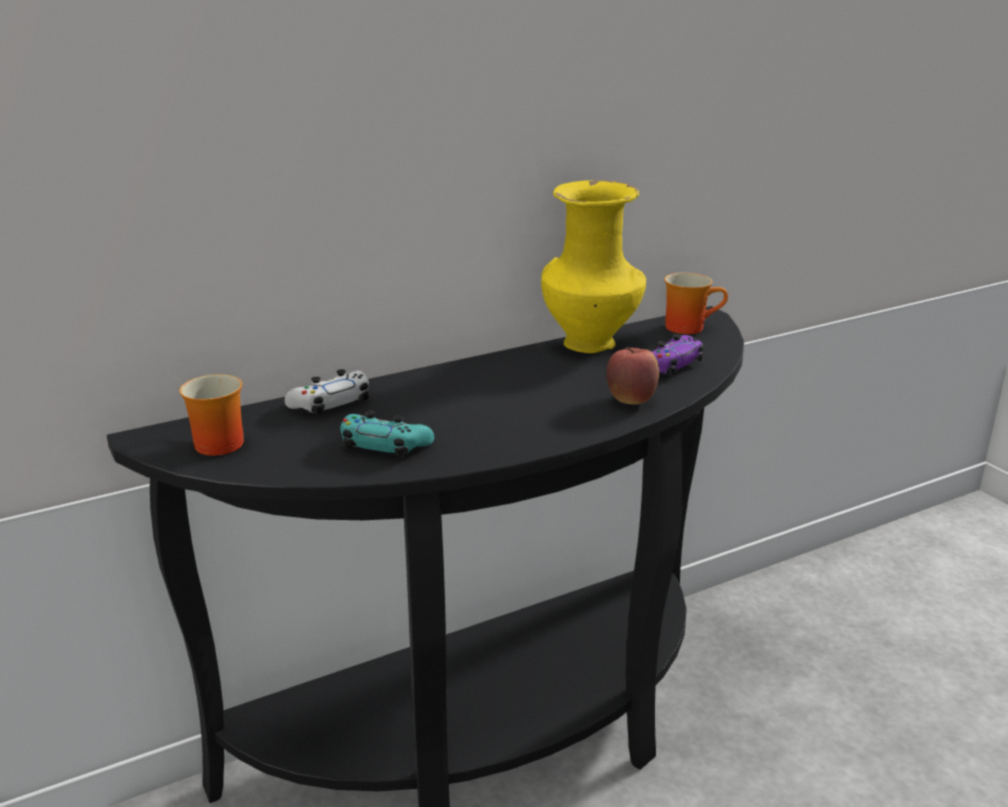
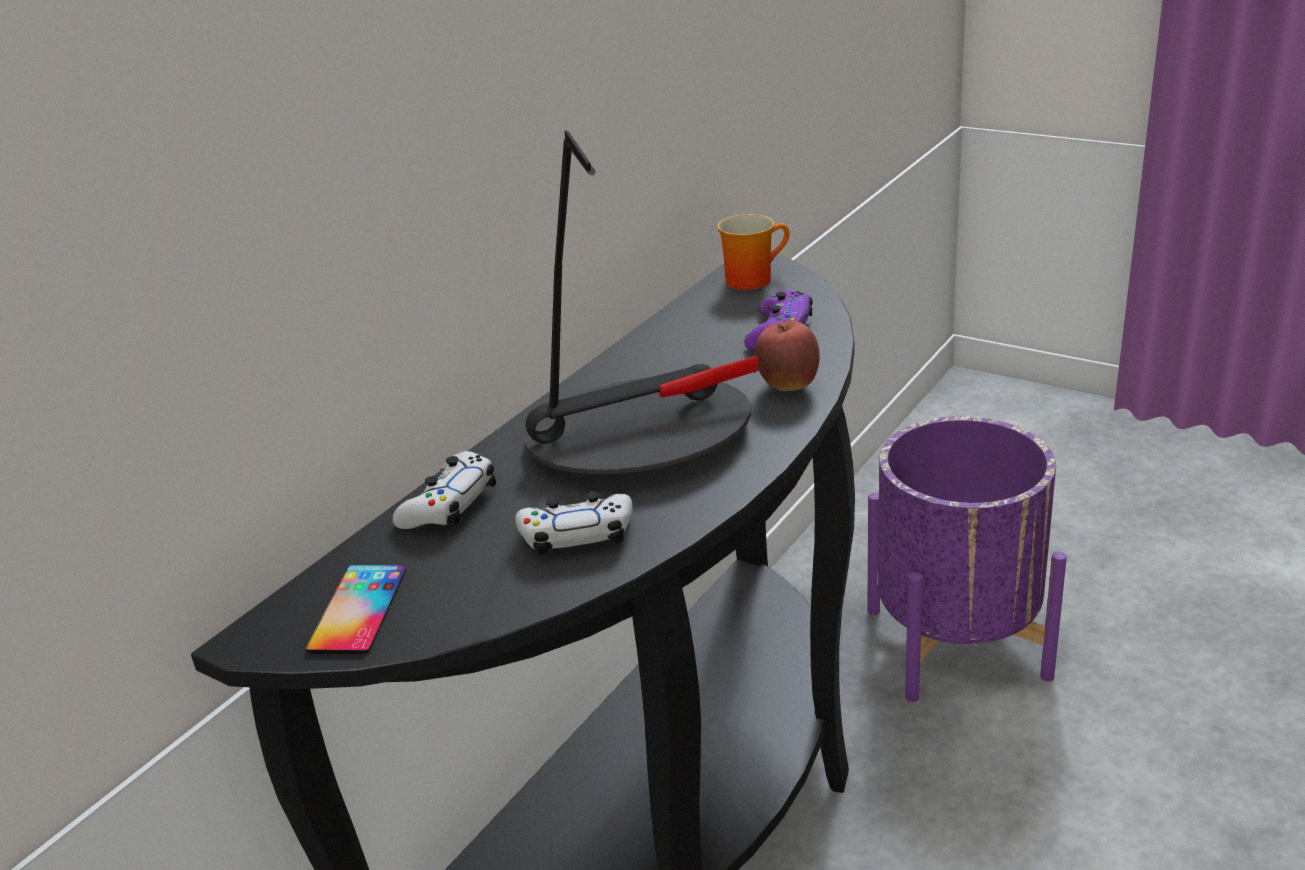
camera: 25 degrees left, 5 degrees up
mug [179,374,244,456] -> phone [305,565,406,654]
turquoise game controller [340,411,434,457] -> white game controller [515,491,633,555]
yellow vase [541,180,646,353] -> none
none -> table lamp [524,130,758,474]
none -> purple planter [867,416,1067,702]

